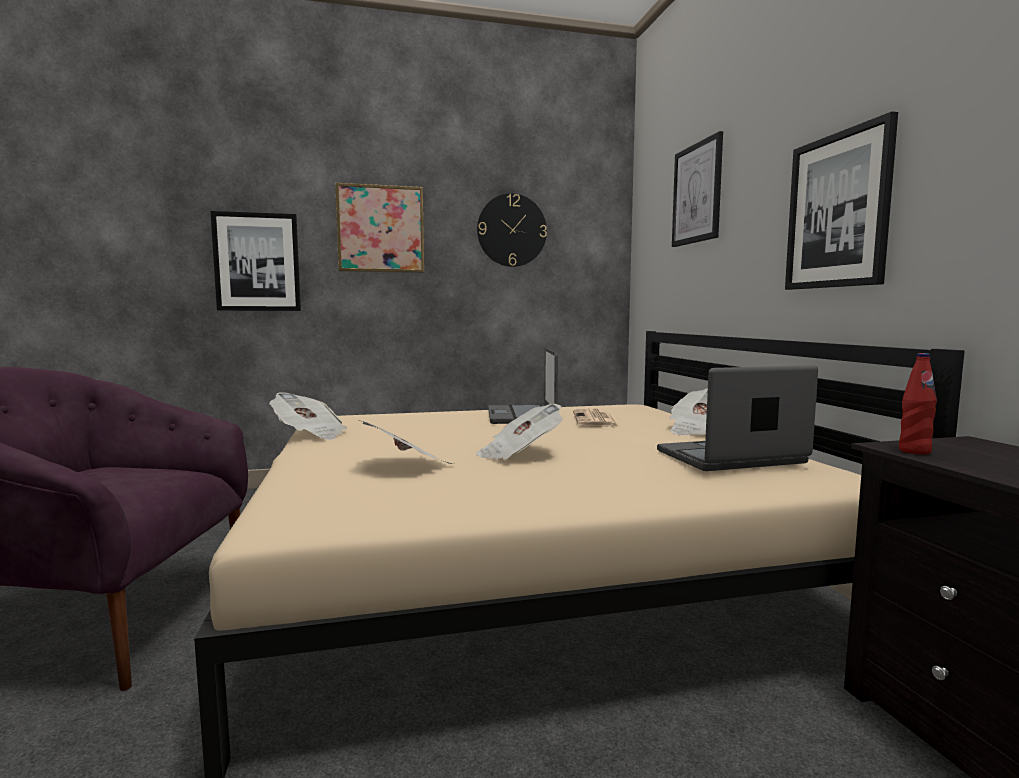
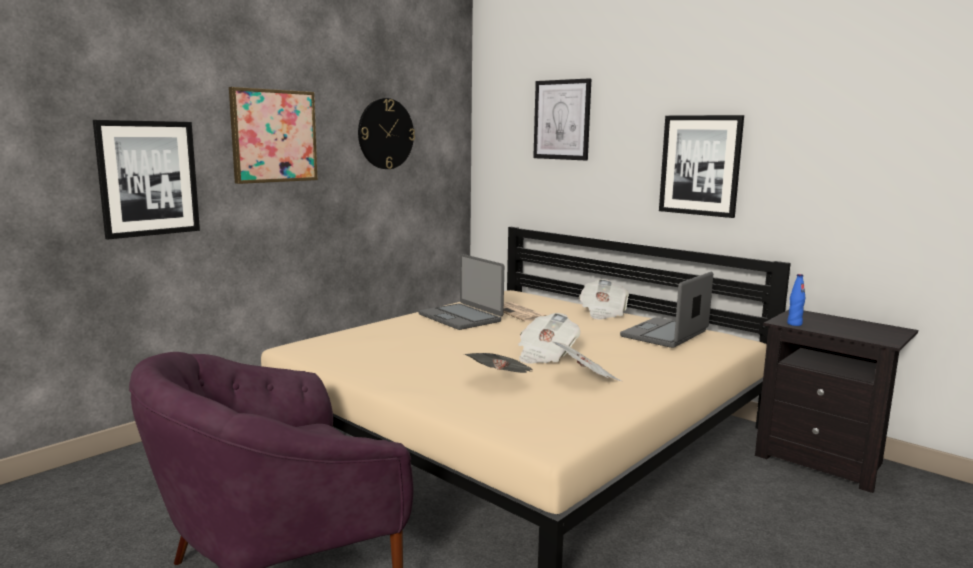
camera: 35 degrees left, 5 degrees up
newspaper [270,392,347,440] -> newspaper moved to [550,341,621,381]
red bottle [899,353,937,455] -> blue bottle [787,274,805,326]

